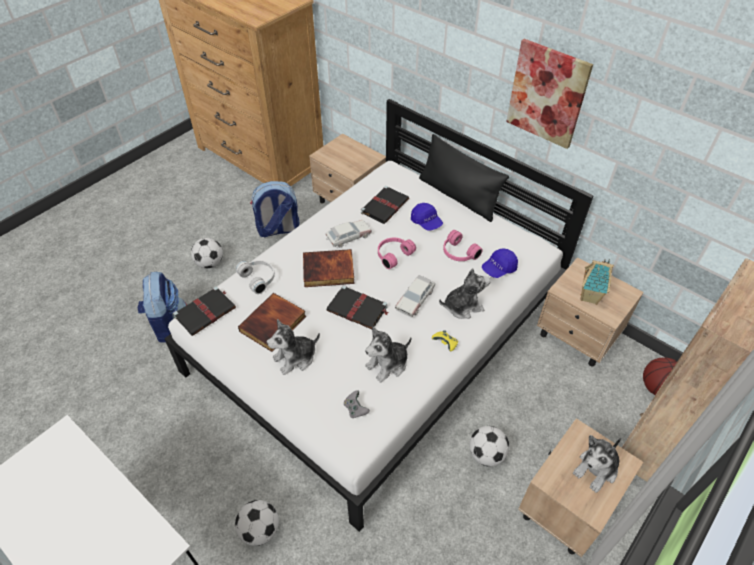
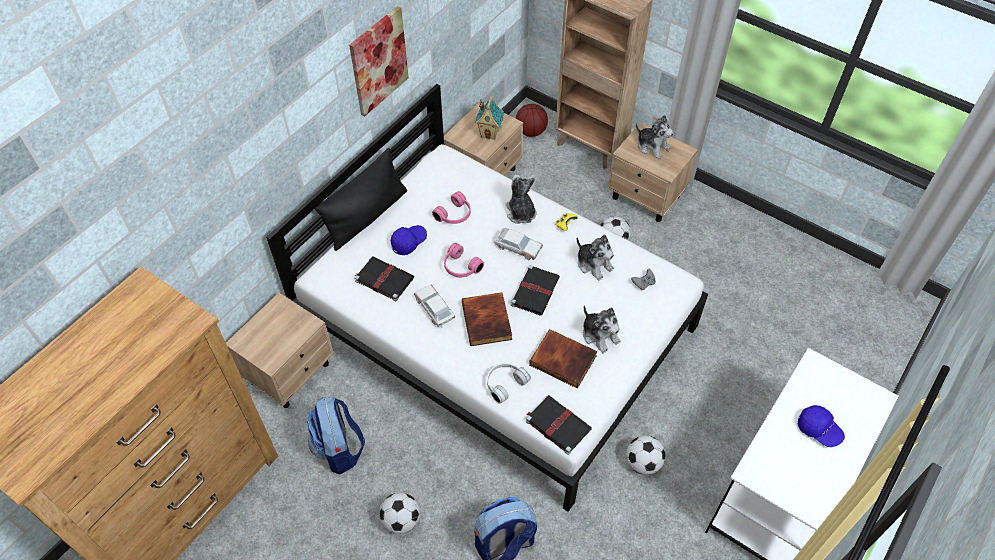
camera: 95 degrees left, 5 degrees up
football [235,500,279,546] -> football moved to [626,435,665,475]
blue cap [482,248,518,278] -> blue cap moved to [798,405,845,447]

